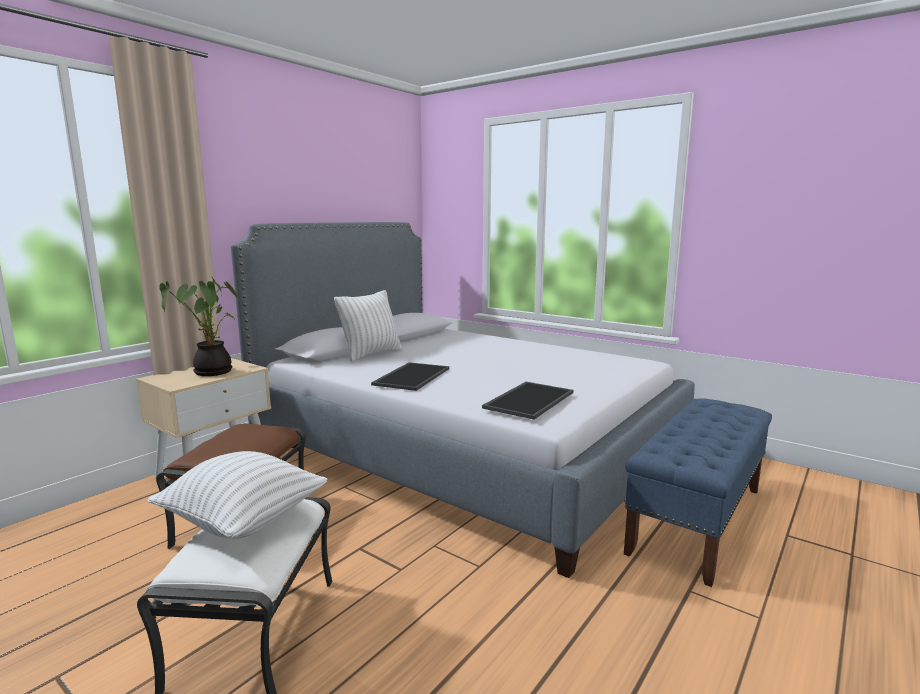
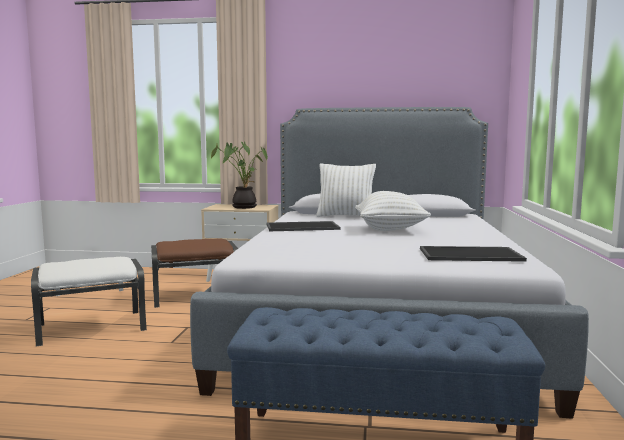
camera: 60 degrees right, 5 degrees down
white pillow [148,451,328,539] -> white pillow moved to [355,191,431,231]
tray [482,382,573,420] -> tray moved to [420,246,527,262]

